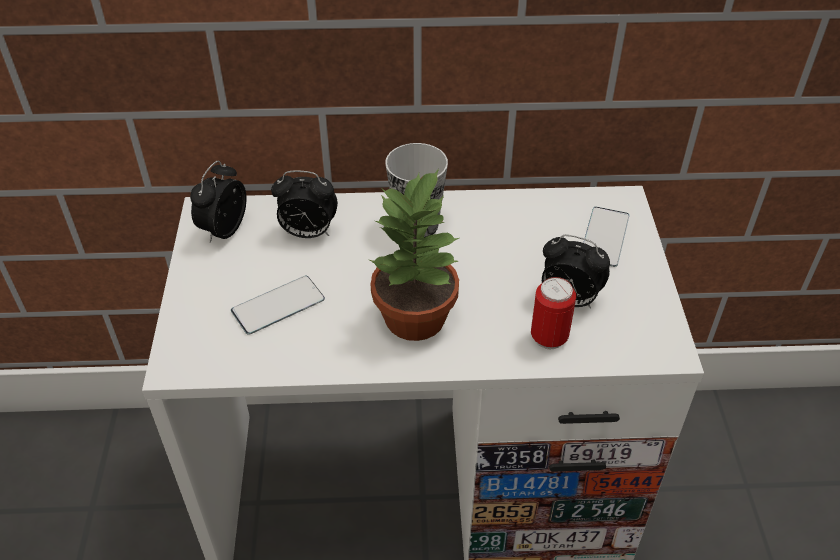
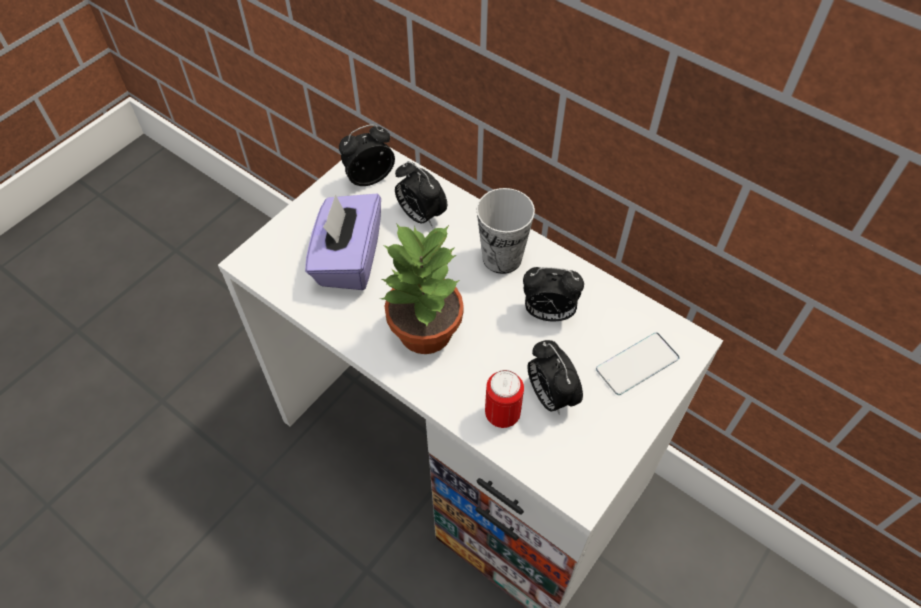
camera: 40 degrees right, 10 degrees up
phone [231,276,325,335] -> purple tissue box [305,194,381,290]
none -> alarm clock [523,267,584,322]

